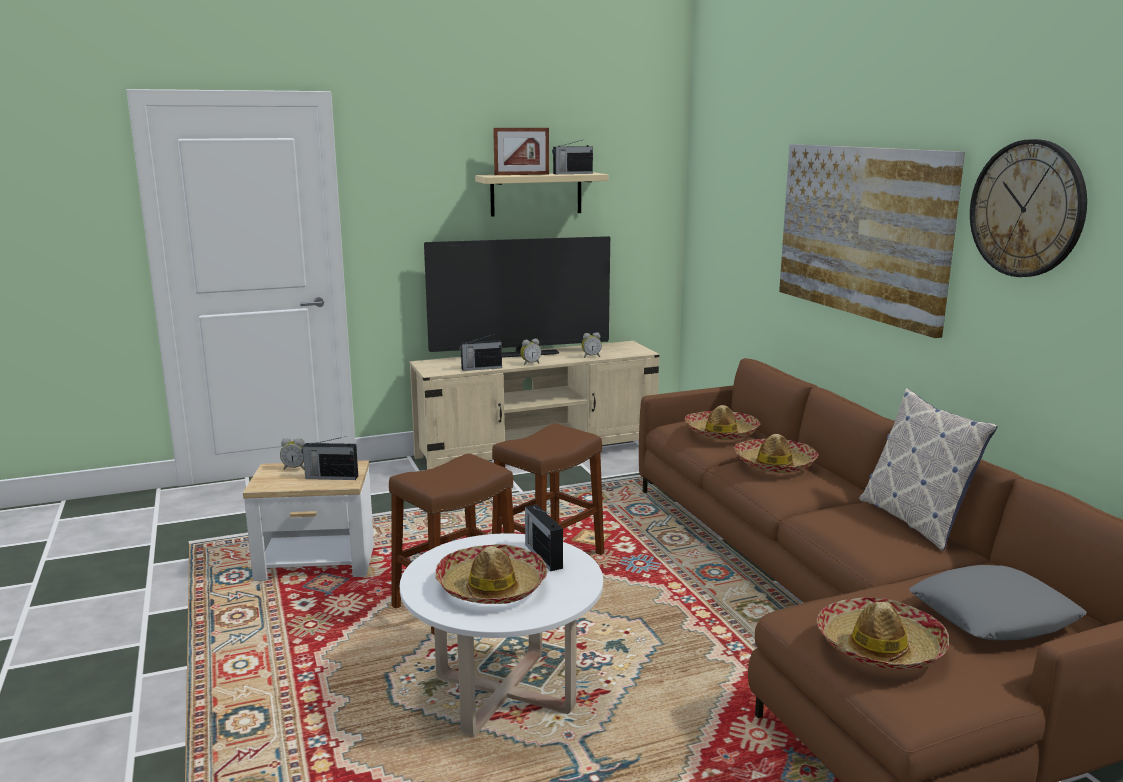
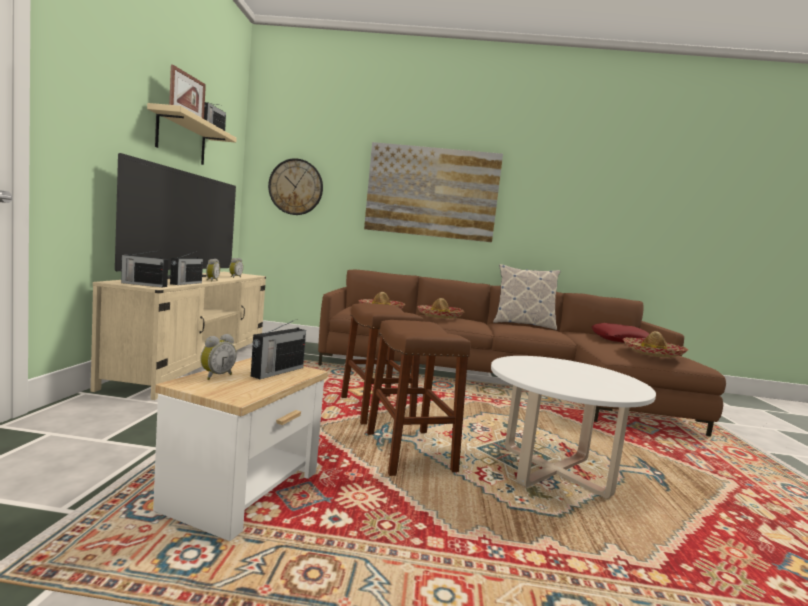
camera: 65 degrees left, 10 degrees down
hat [435,544,547,604] -> none
radio [525,504,563,571] -> radio moved to [121,250,168,287]
grey pillow [909,565,1087,641] -> red pillow [591,323,649,343]
wall clock [970,139,1087,277] -> wall clock moved to [268,158,323,215]

